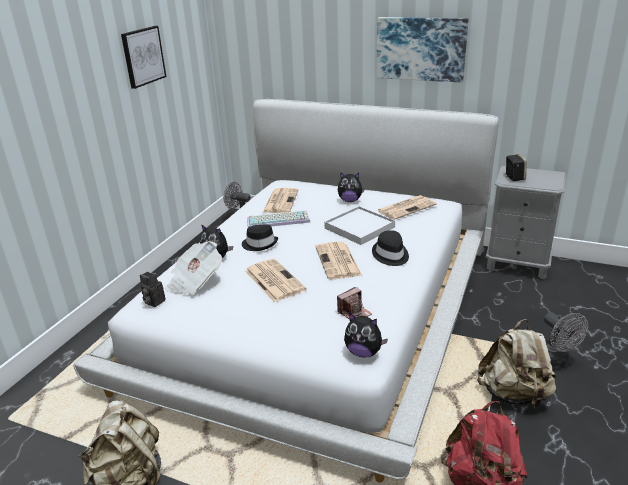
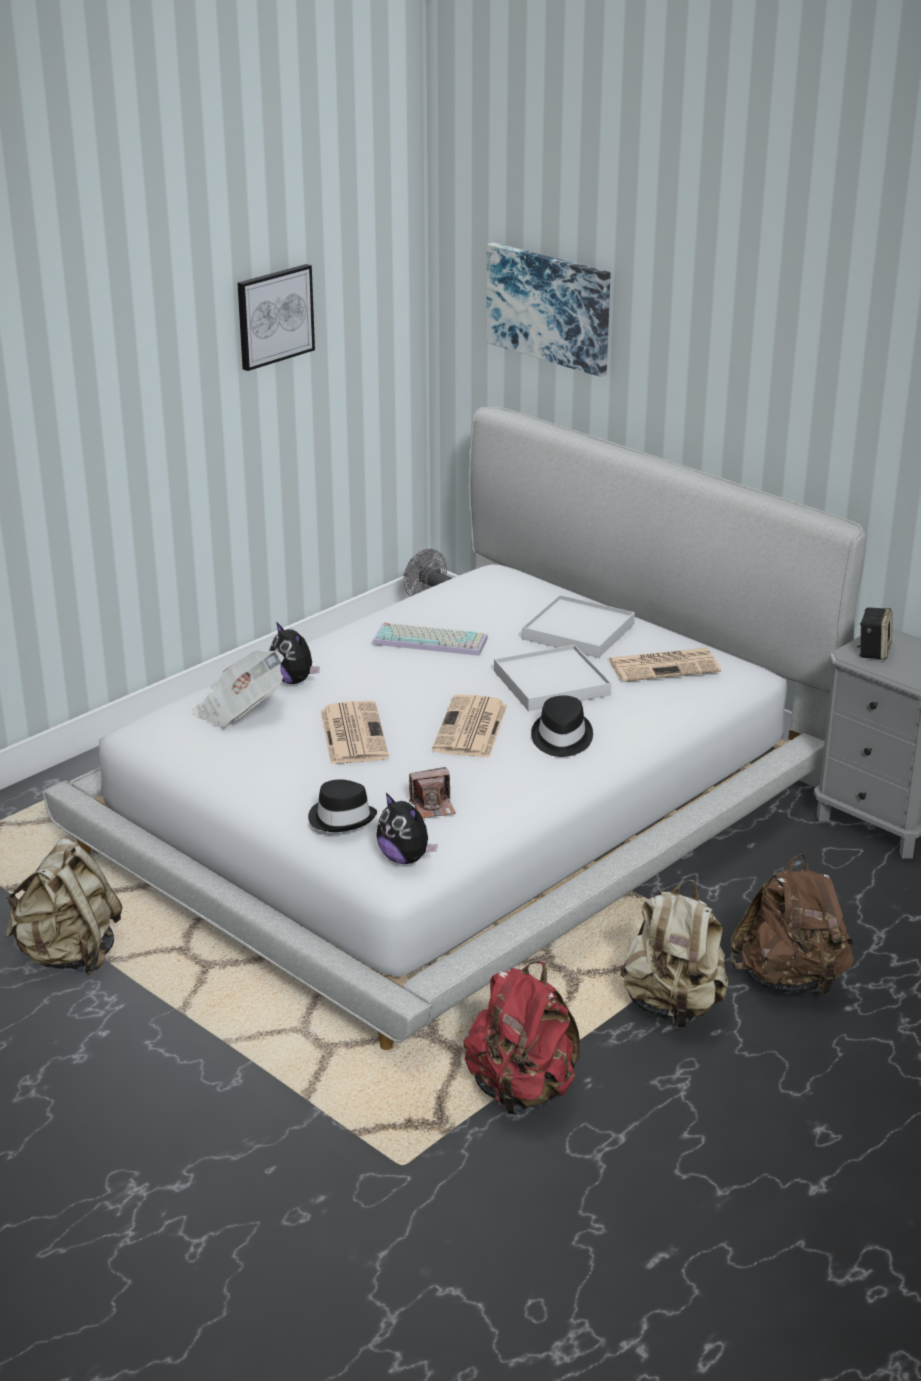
camera: 20 degrees right, 0 degrees up
camera [140,272,165,307] -> none
black hat [242,225,278,251] -> black hat moved to [308,779,377,832]
newspaper [262,188,298,213] -> none
plush toy [338,172,365,202] -> white tray [522,595,635,658]
picture [377,17,469,83] -> picture moved to [486,243,611,377]
grey fan [544,312,589,366] -> brown backpack [731,854,854,997]

